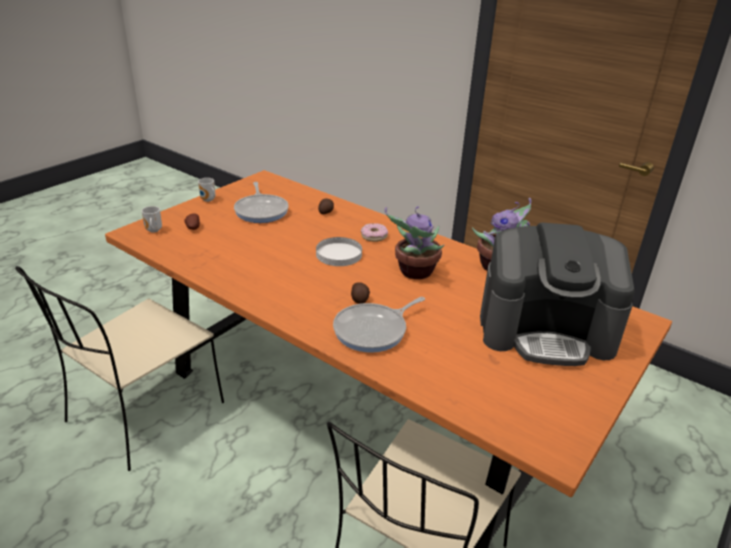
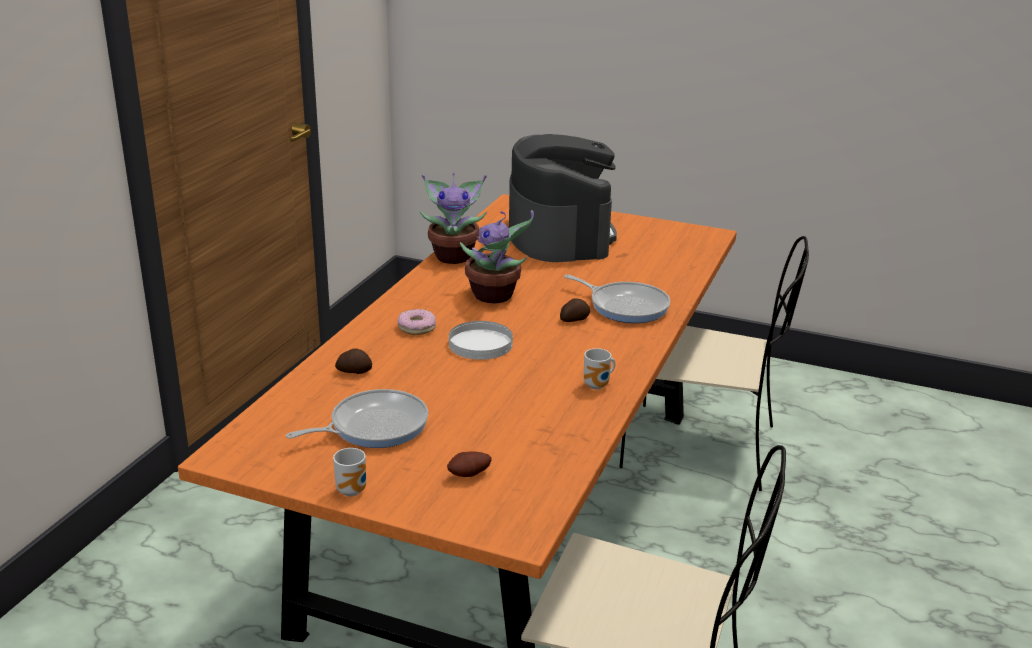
camera: 105 degrees left, 5 degrees down
mug [142,206,162,233] -> mug moved to [584,348,616,389]

